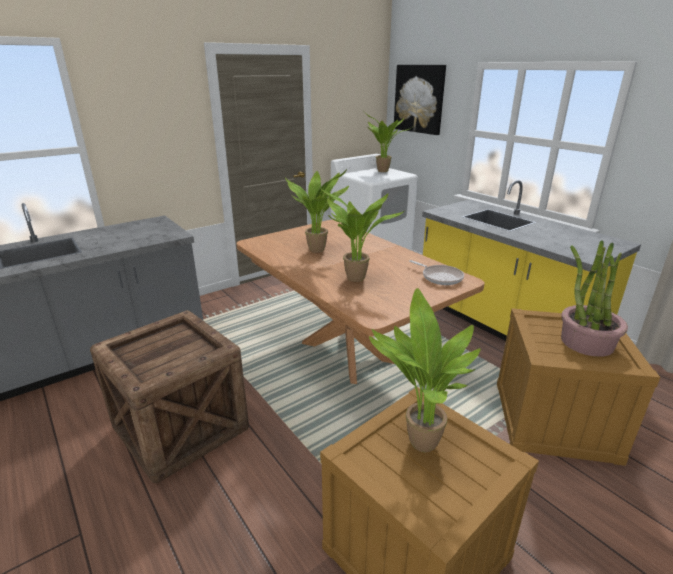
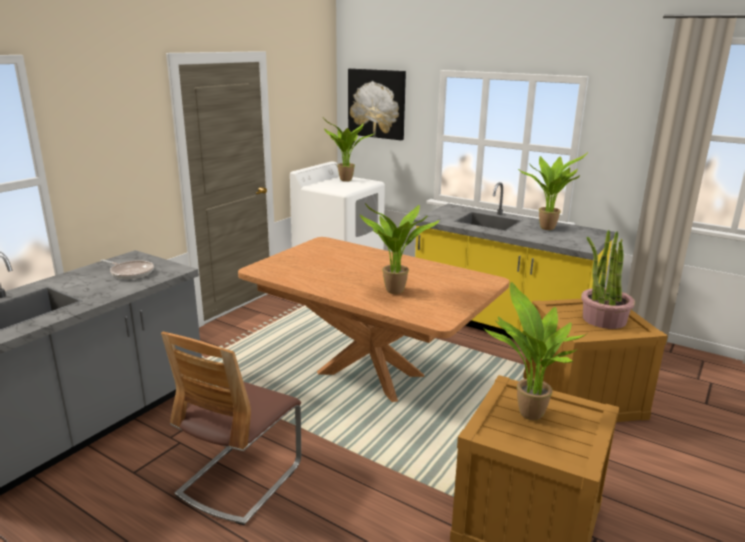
camera: 20 degrees left, 5 degrees down
crate [90,310,249,483] -> chair [161,332,301,525]
potted plant [285,169,349,253] -> potted plant moved to [518,152,588,230]
frying pan [409,260,464,285] -> frying pan moved to [101,259,154,279]

